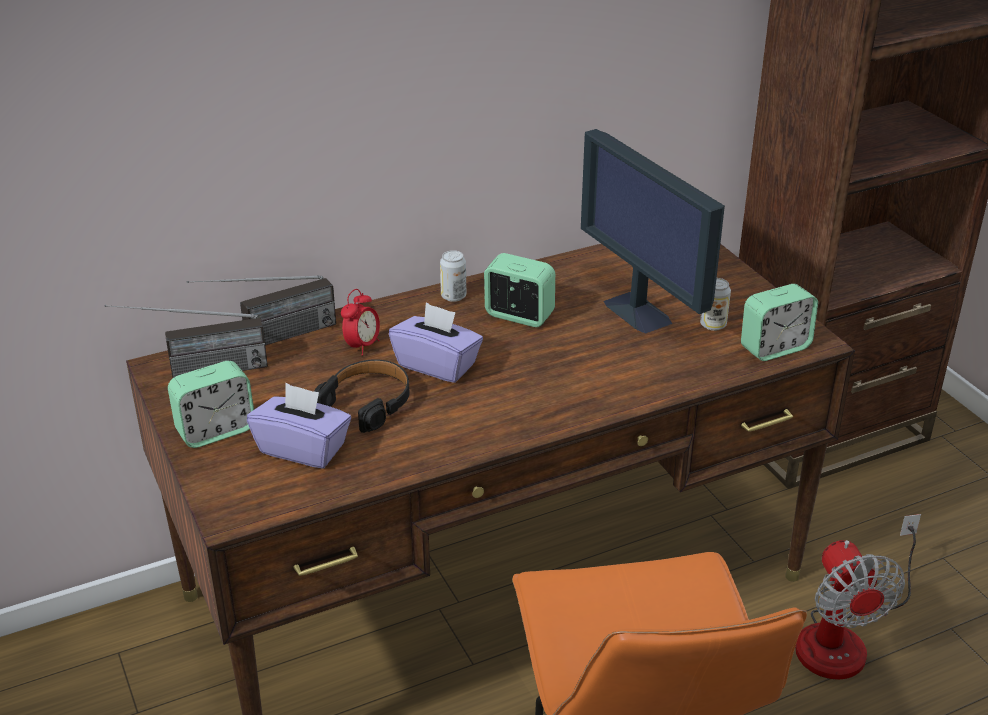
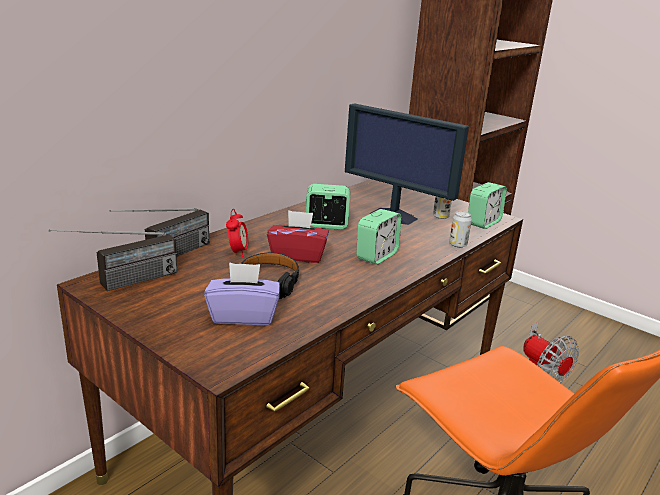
camera: 25 degrees left, 10 degrees down
alarm clock [168,361,254,448] -> alarm clock moved to [356,209,401,265]
purple tissue box [389,303,483,383] -> red tissue box [267,210,329,263]
can [440,250,466,302] -> can moved to [449,211,472,248]

